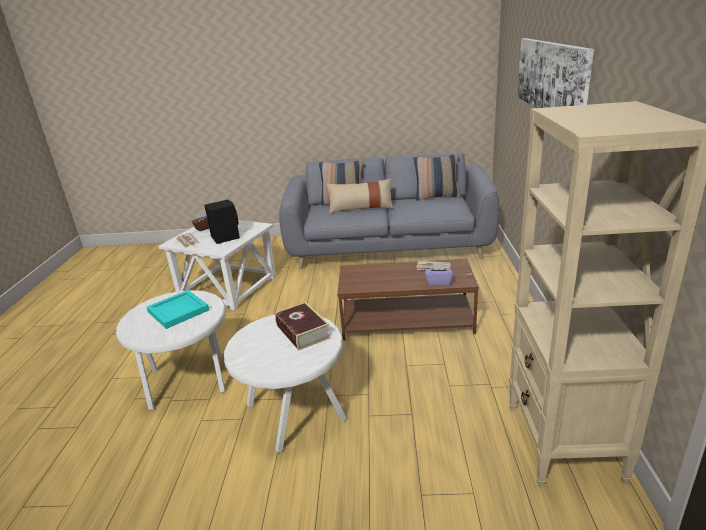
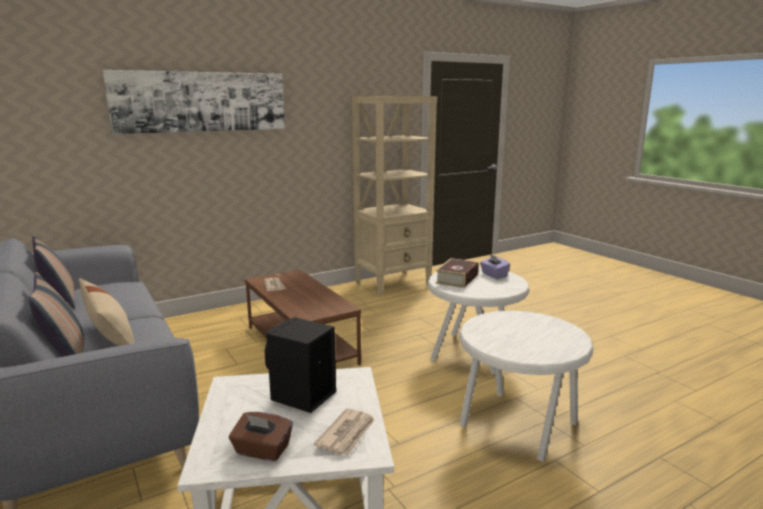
camera: 125 degrees left, 10 degrees down
turquoise tray [147,290,209,329] -> none
purple tissue box [425,263,453,286] -> purple tissue box moved to [480,254,510,279]

